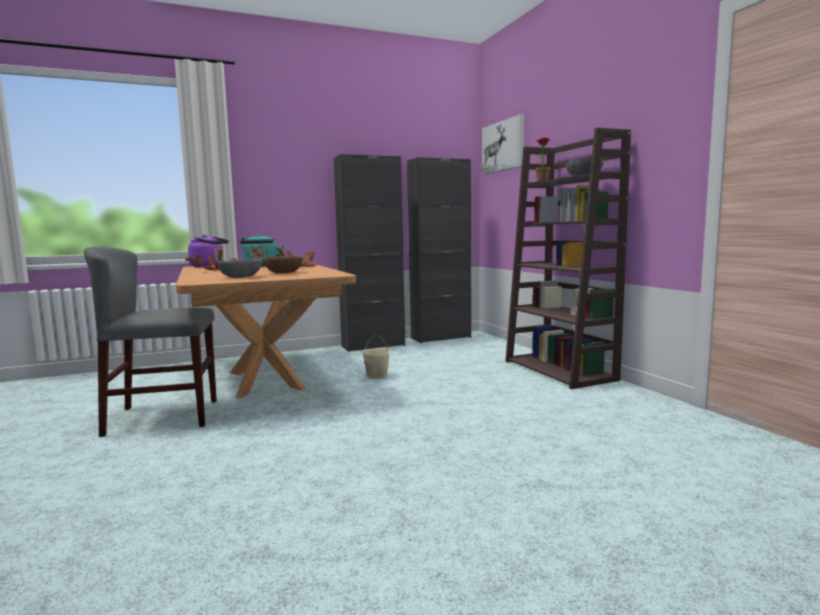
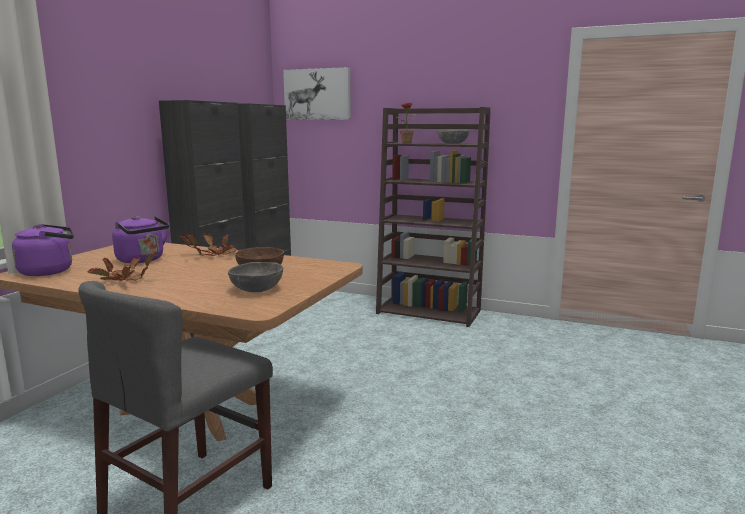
camera: 45 degrees left, 5 degrees up
turquoise kettle [240,234,284,267] -> purple kettle [112,216,169,263]
beige bucket [362,335,390,379] -> none

